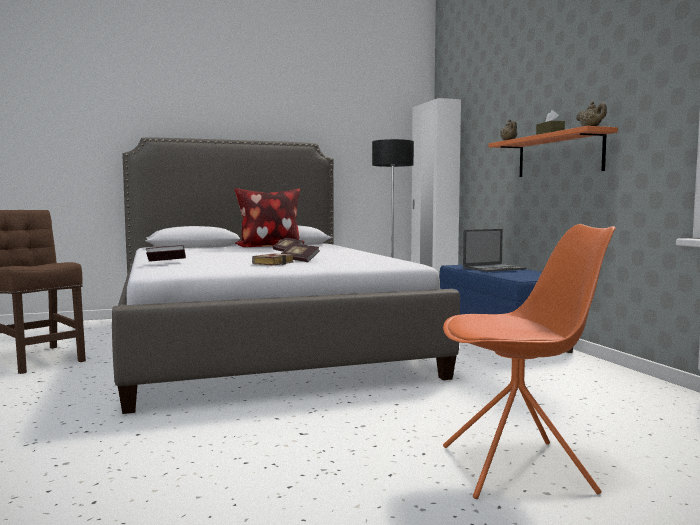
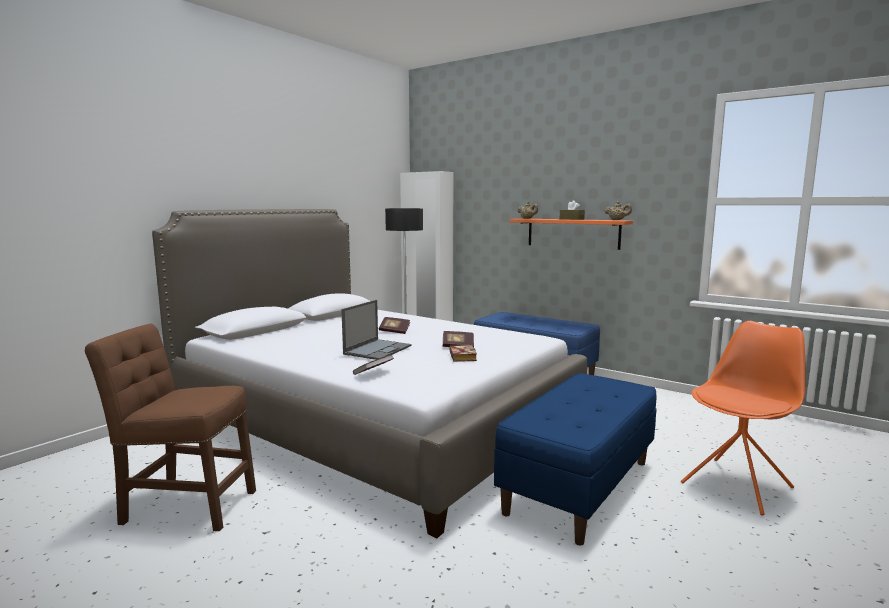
camera: 35 degrees left, 5 degrees up
pillow [234,188,305,247] -> none
laptop [463,229,526,272] -> laptop moved to [341,300,412,360]
none -> blue bench [494,373,657,545]

